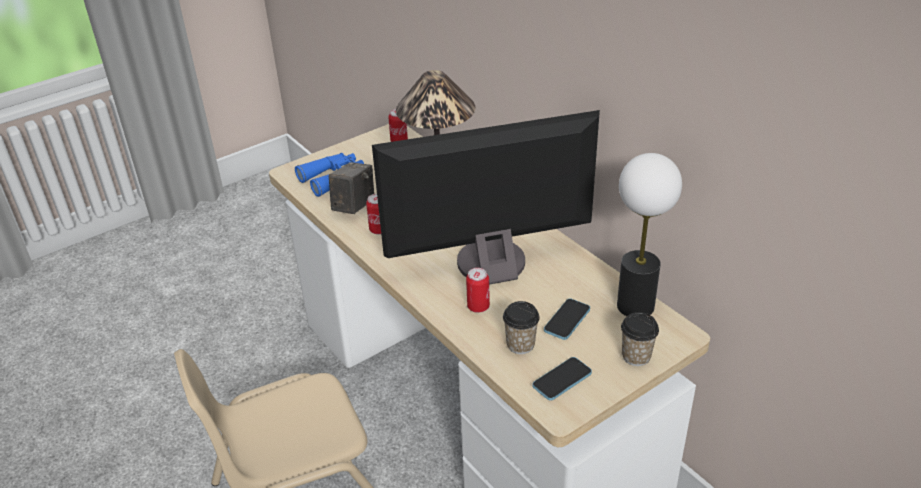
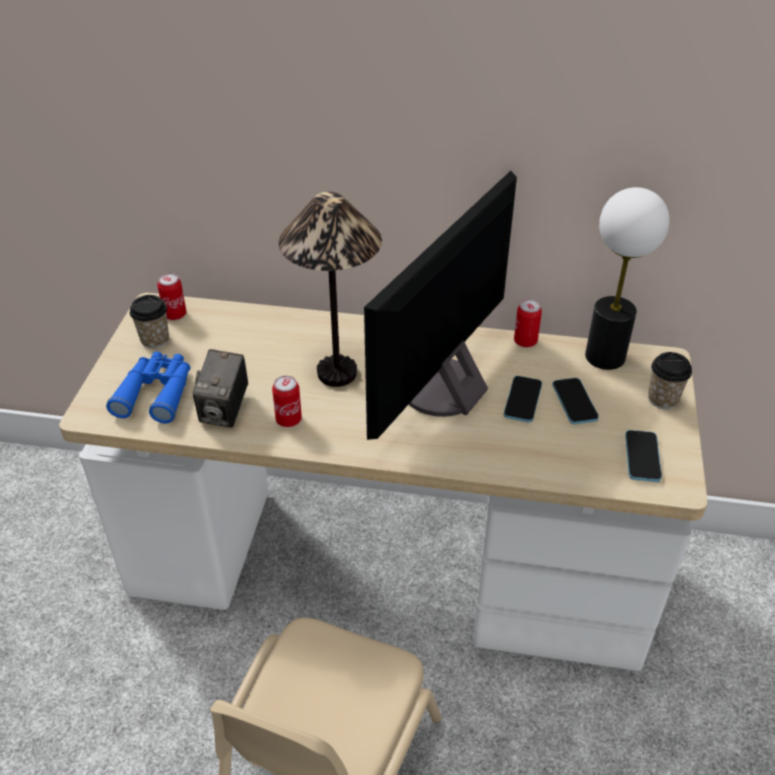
camera: 45 degrees left, 5 degrees up
camera [329,162,374,214] -> camera turned 150 degrees counterclockwise [193,349,248,427]
can [466,268,490,313] -> can moved to [514,299,542,347]
cup [503,301,540,354] -> cup moved to [130,295,169,349]
none -> phone [504,376,542,423]

